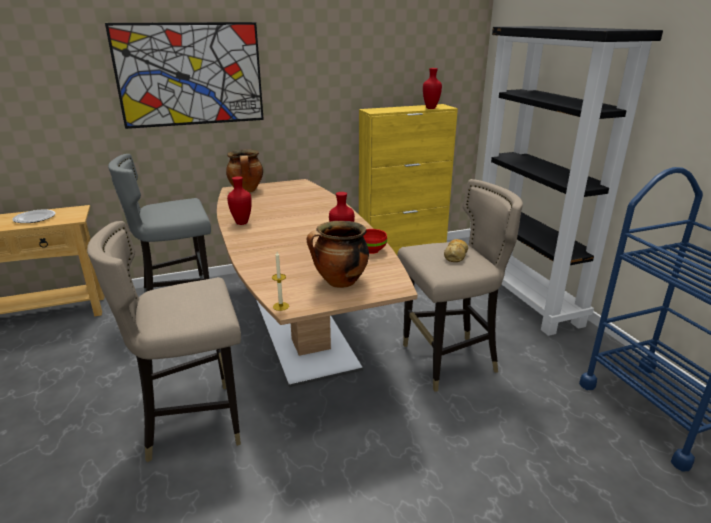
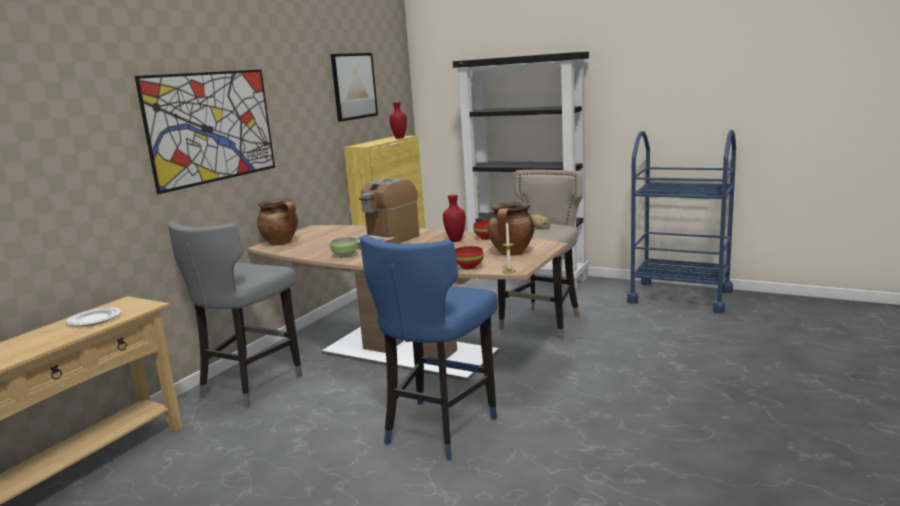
camera: 40 degrees left, 10 degrees down
beige stool [87,221,241,462] -> blue stool [360,235,498,460]
red vase [227,176,252,225] -> green bowl [330,237,358,258]
none -> picture [331,53,378,122]
none -> coffee machine [356,178,419,249]
none -> red bowl [455,246,484,269]

